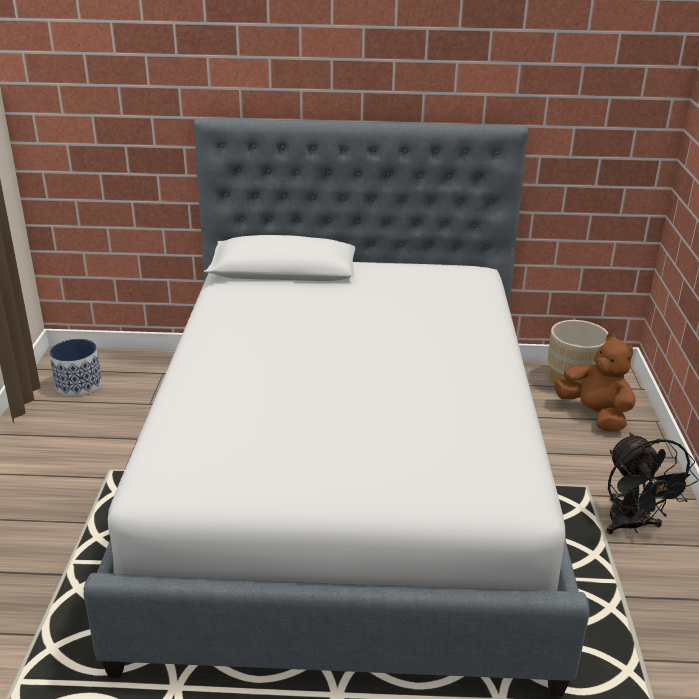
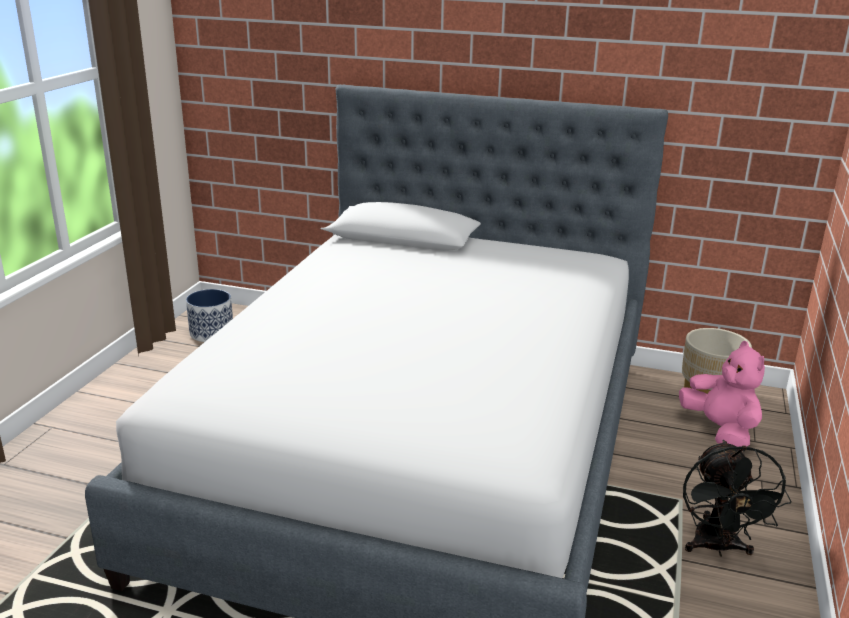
camera: 15 degrees right, 5 degrees down
brown plush toy [554,333,636,432] -> pink plush toy [679,341,765,447]

